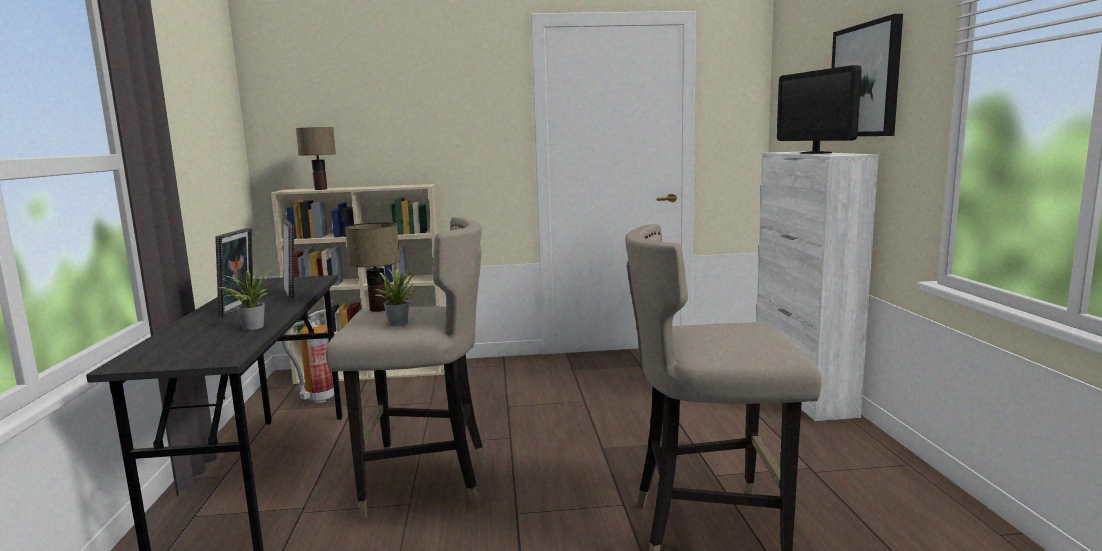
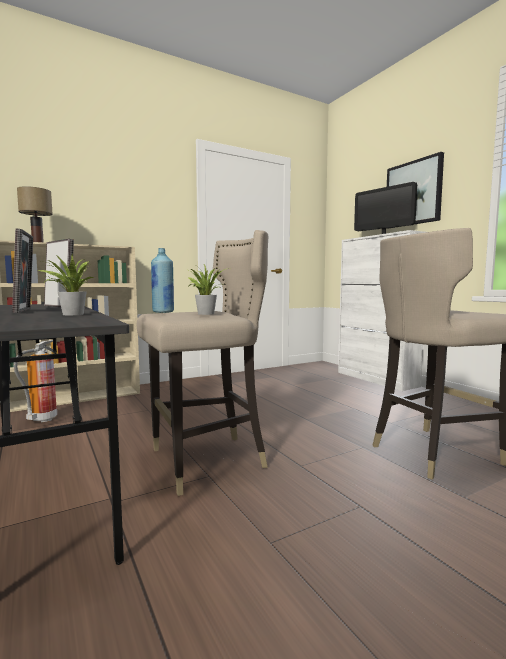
camera: 25 degrees left, 5 degrees down
table lamp [345,222,400,312] -> blue bottle [151,248,174,313]

